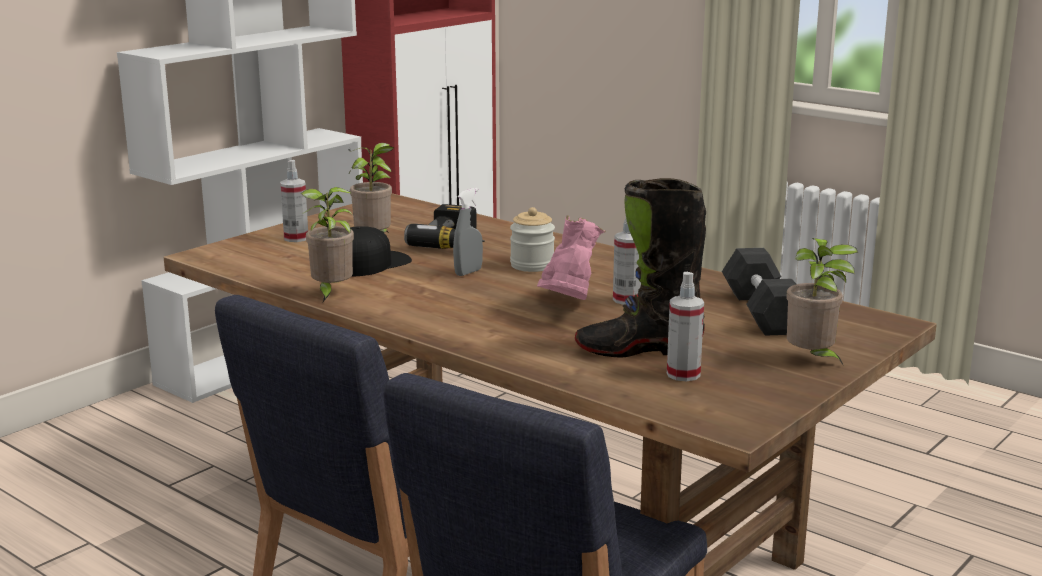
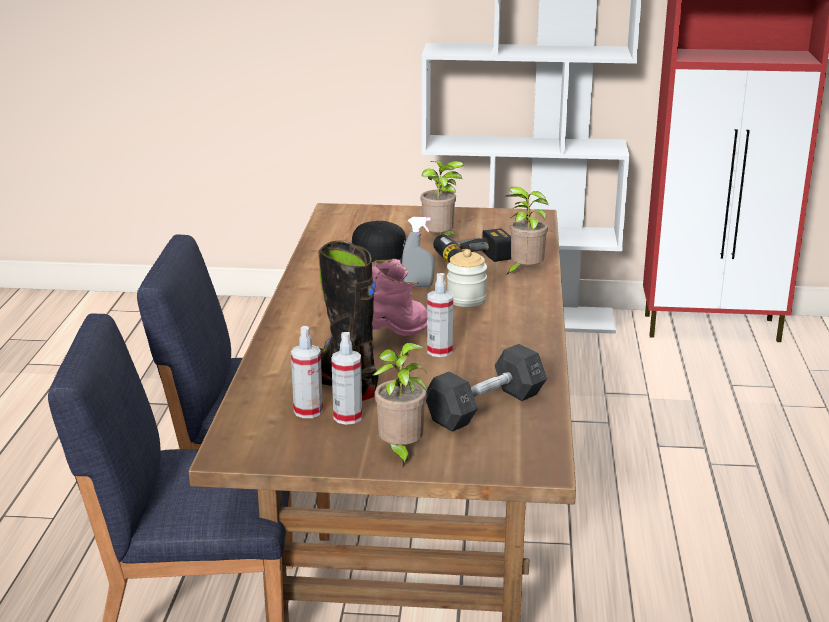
camera: 55 degrees right, 5 degrees up
spray bottle [280,160,308,242] -> spray bottle moved to [331,332,362,425]
potted plant [301,187,354,302] -> potted plant moved to [505,187,548,276]

